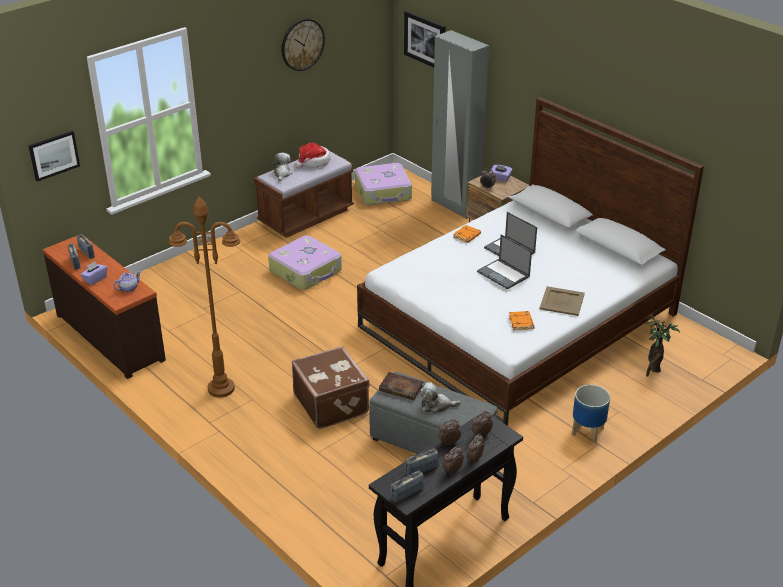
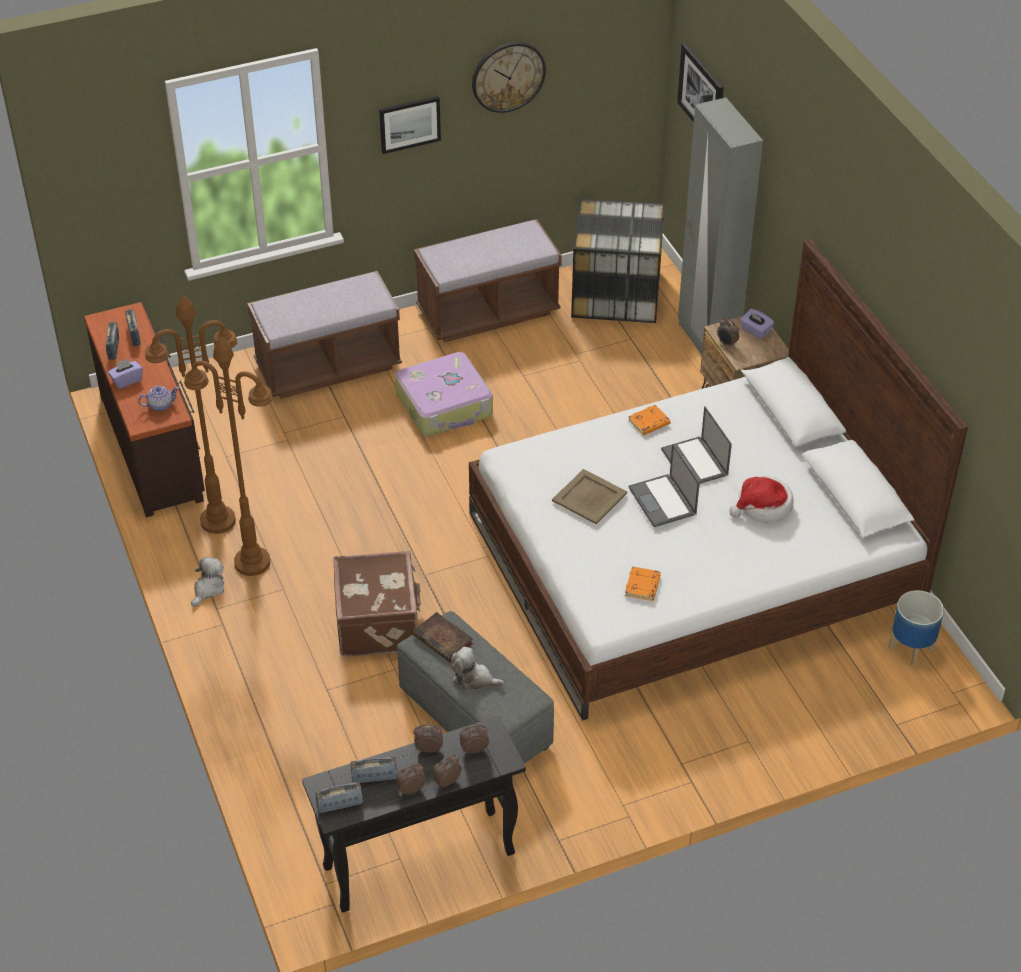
camera: 20 degrees right, 10 degrees up
picture [28,131,80,182] -> picture moved to [379,96,441,154]
plush toy [272,153,293,182] -> plush toy moved to [191,557,224,607]
hat [295,143,331,169] -> hat moved to [729,476,794,523]
suitcase [355,163,412,205] -> storage box [571,199,665,323]
beige tray [540,286,585,316] -> beige tray moved to [552,469,627,524]
planter [572,385,610,443] -> planter moved to [888,590,944,666]
potted plant [645,314,680,377] -> none
none -> brown floor lamp [145,295,237,534]
none -> brown bench [247,271,402,399]

